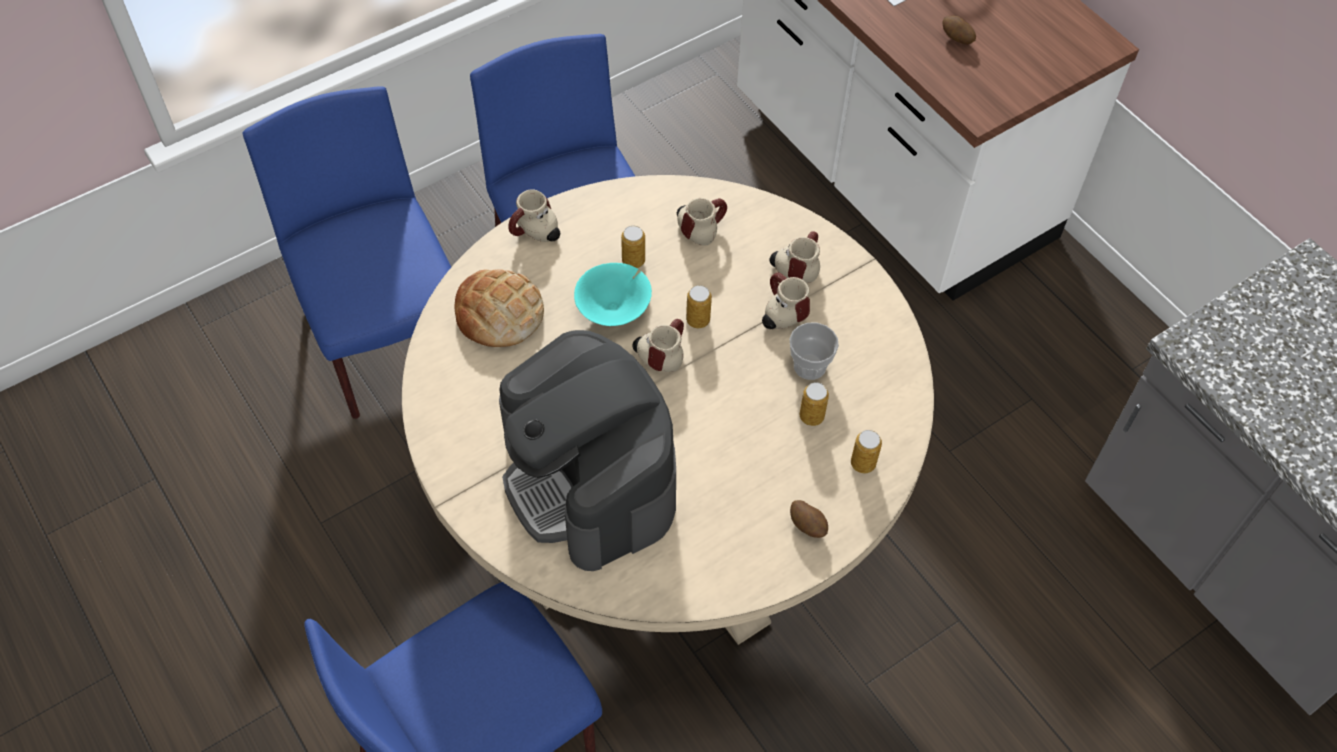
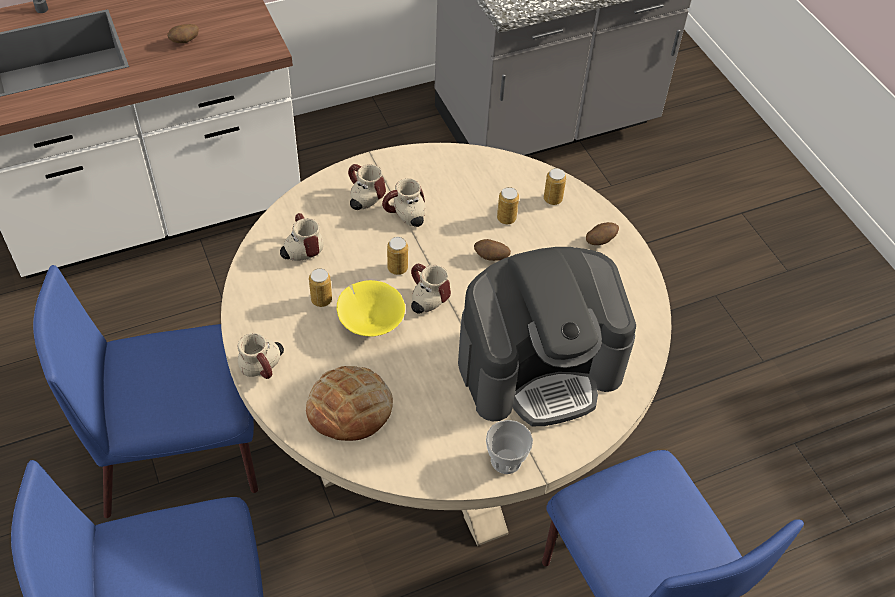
camera: 80 degrees left, 5 degrees down
turquoise bowl [574,263,652,326] -> yellow bowl [337,280,405,337]
cup [790,323,839,380] -> cup moved to [486,420,533,474]
none -> potato [474,239,511,261]

